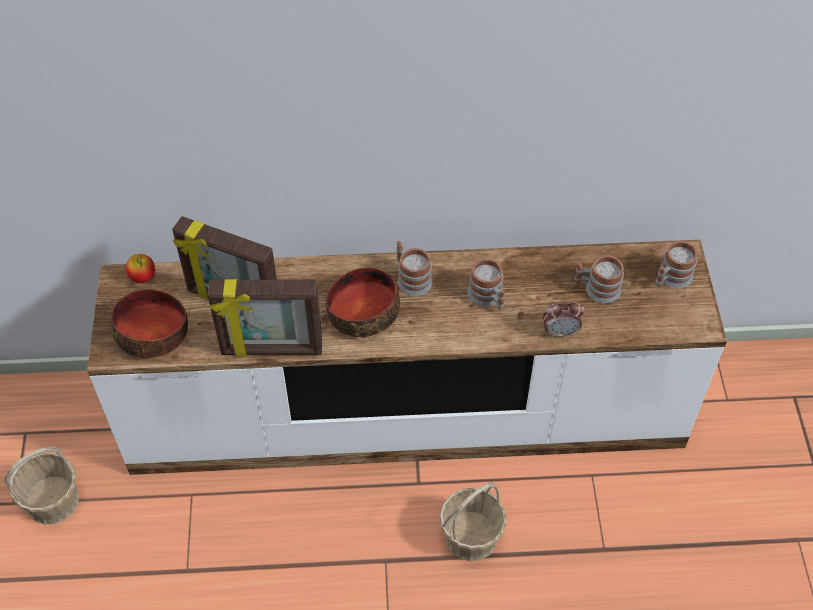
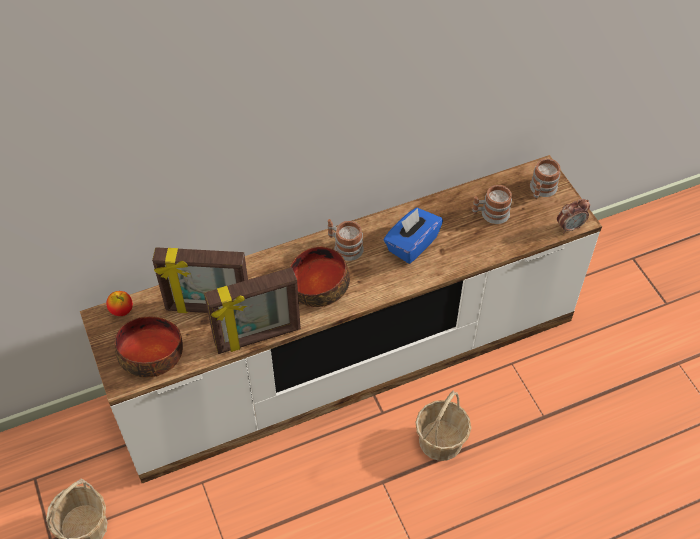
camera: 20 degrees left, 0 degrees up
mug [468,258,505,309] -> blue tissue box [383,208,443,264]
alarm clock [543,301,584,337] -> alarm clock moved to [557,199,590,233]

